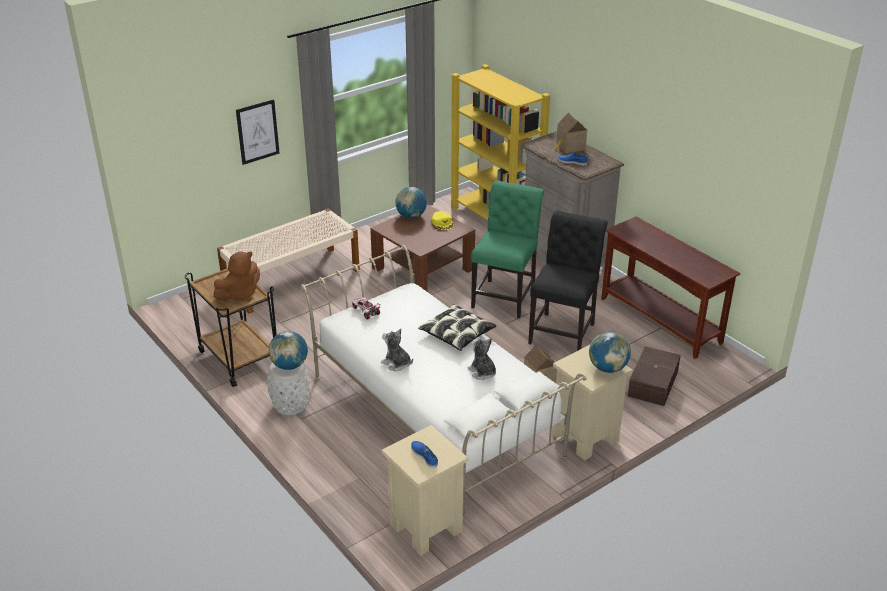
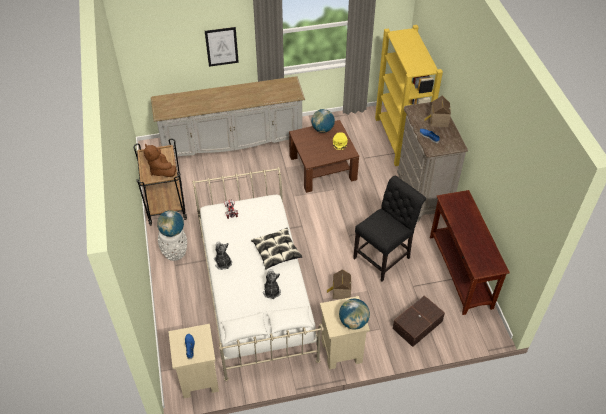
camera: 25 degrees right, 15 degrees up
brown plush toy [214,251,260,301] -> brown plush toy turned 75 degrees clockwise [144,143,176,177]
beige bench [217,208,360,314] -> grey cabinet [151,76,305,157]
green chair [471,181,544,318] -> none

